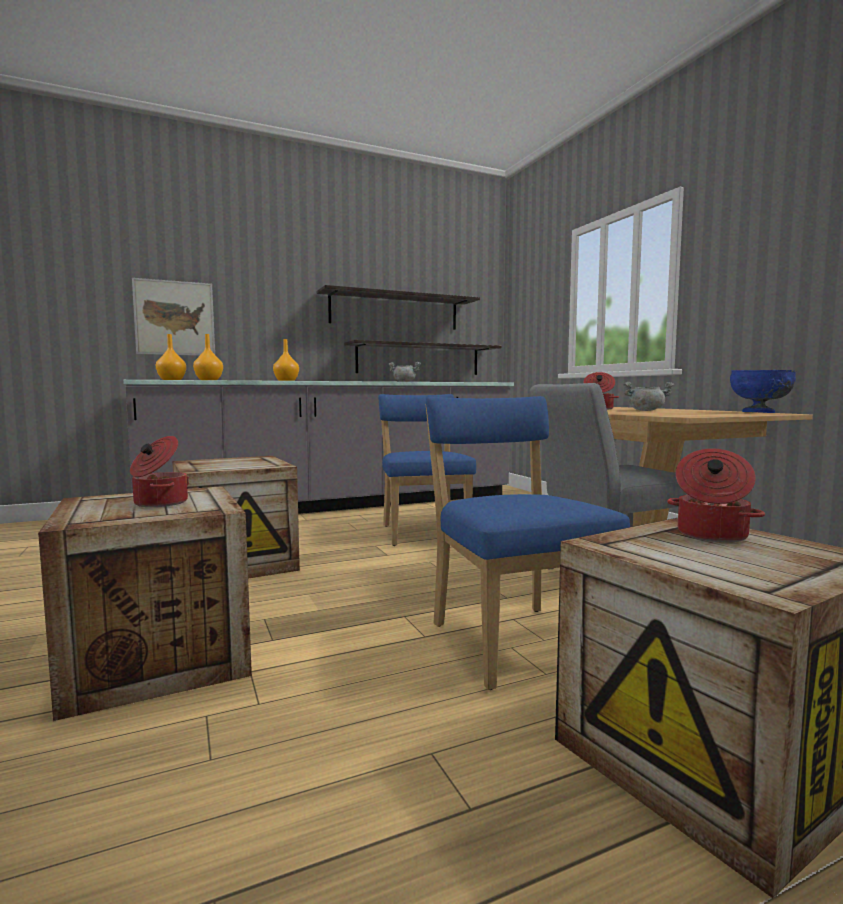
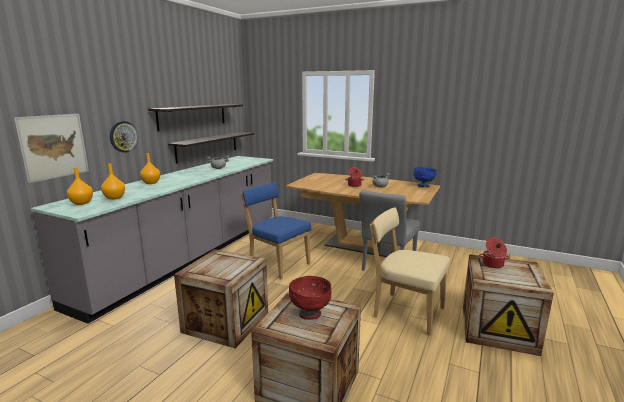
camera: 40 degrees left, 10 degrees up
cooking pot [130,436,189,507] -> red bowl [289,276,332,319]
blue chair [426,396,630,690] -> beige chair [370,207,450,335]
none -> wall clock [110,121,138,153]

